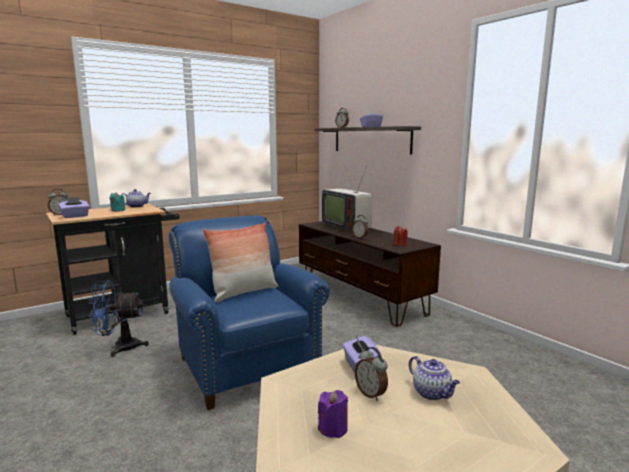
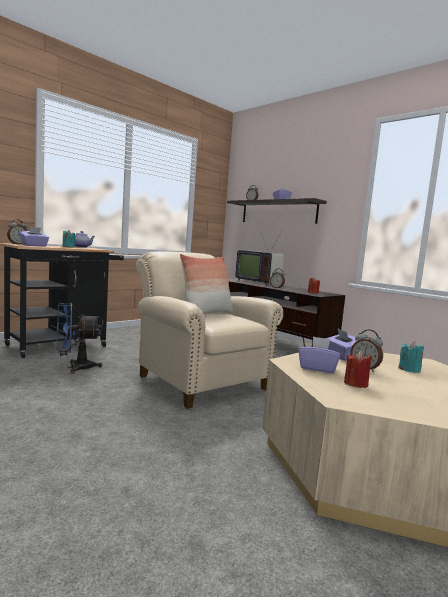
camera: 10 degrees left, 5 degrees down
blue armchair [169,216,330,410] -> beige armchair [136,251,283,409]
purple candle [318,390,348,438] -> red candle [344,351,372,388]
teapot [409,356,460,400] -> turquoise candle [398,341,424,373]
none -> purple tissue box [298,336,340,373]

